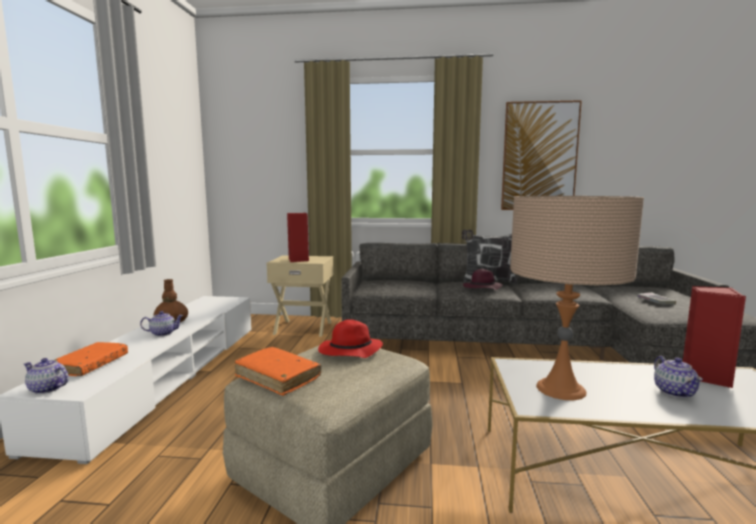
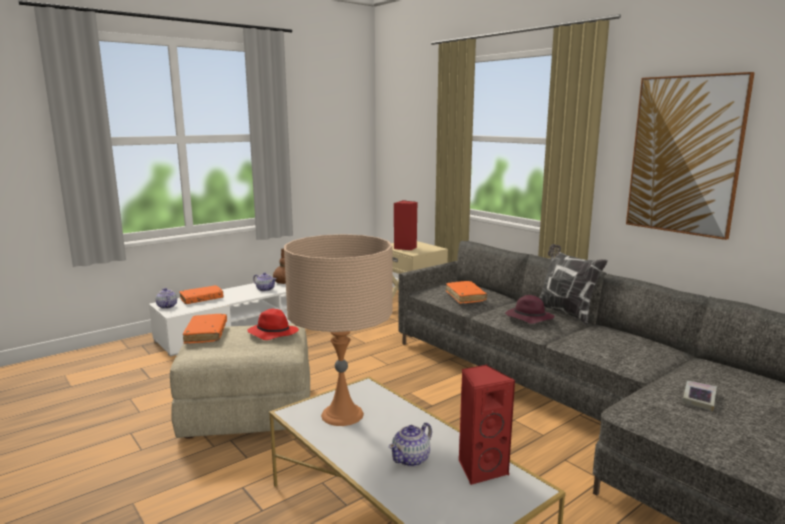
camera: 45 degrees right, 5 degrees up
none -> orange book [446,281,487,304]

